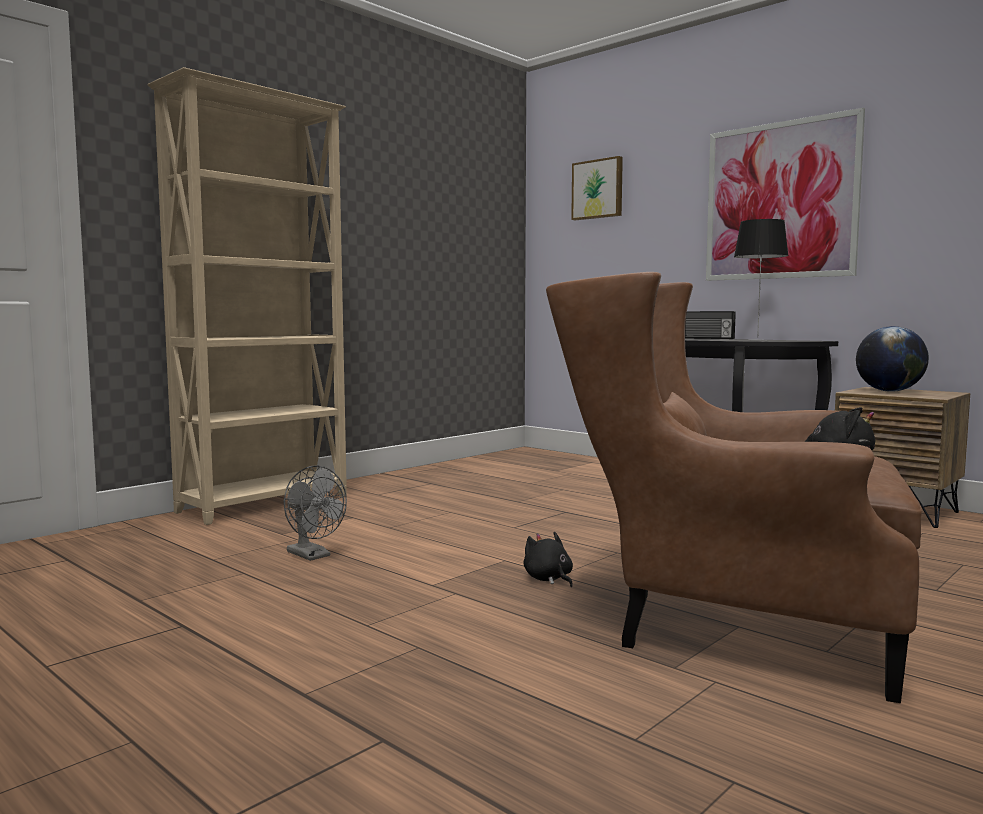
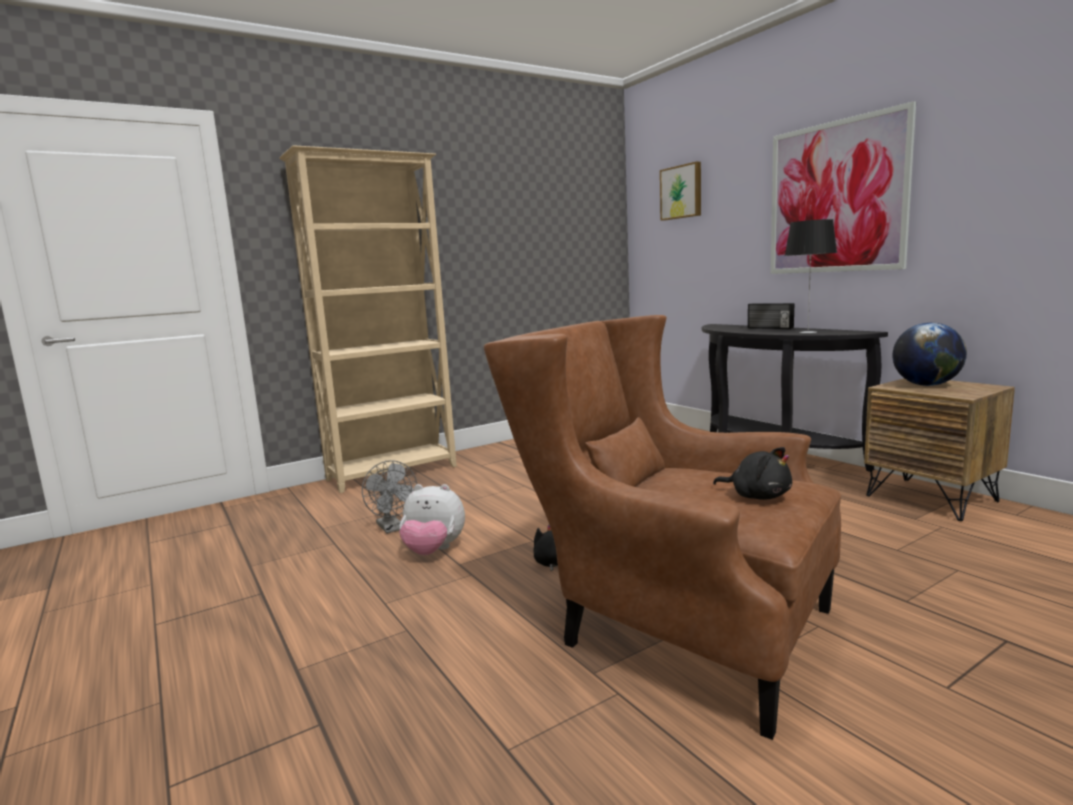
camera: 15 degrees right, 5 degrees up
none -> plush toy [399,484,465,555]

